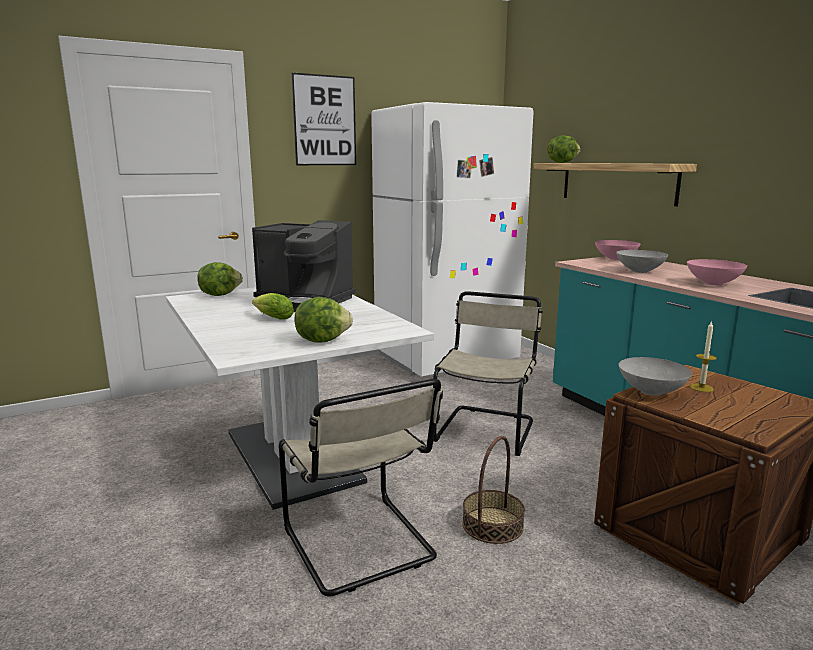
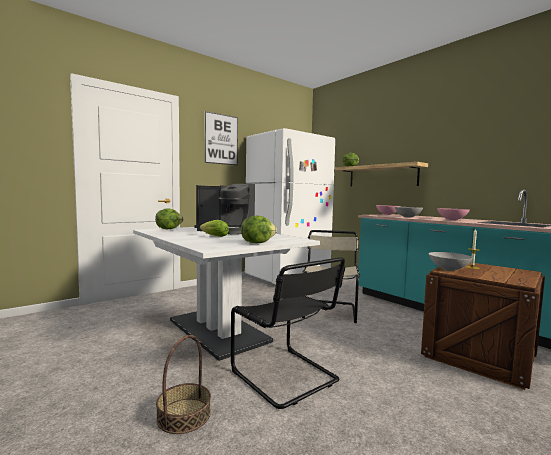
camera: 10 degrees left, 10 degrees down
beige chair [279,379,443,597] -> black chair [231,257,345,409]
basket [462,436,525,544] -> basket moved to [156,335,211,434]

